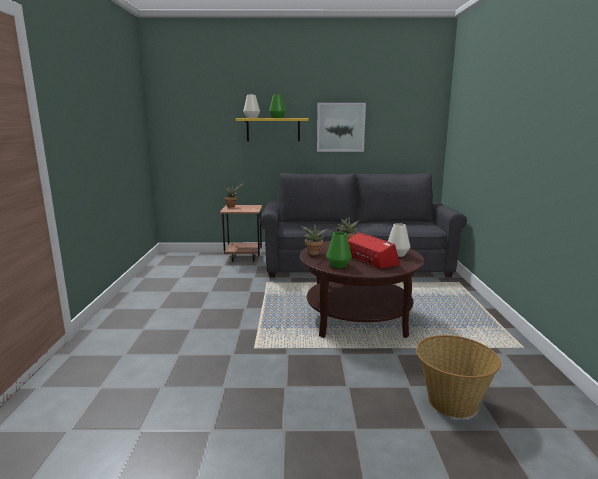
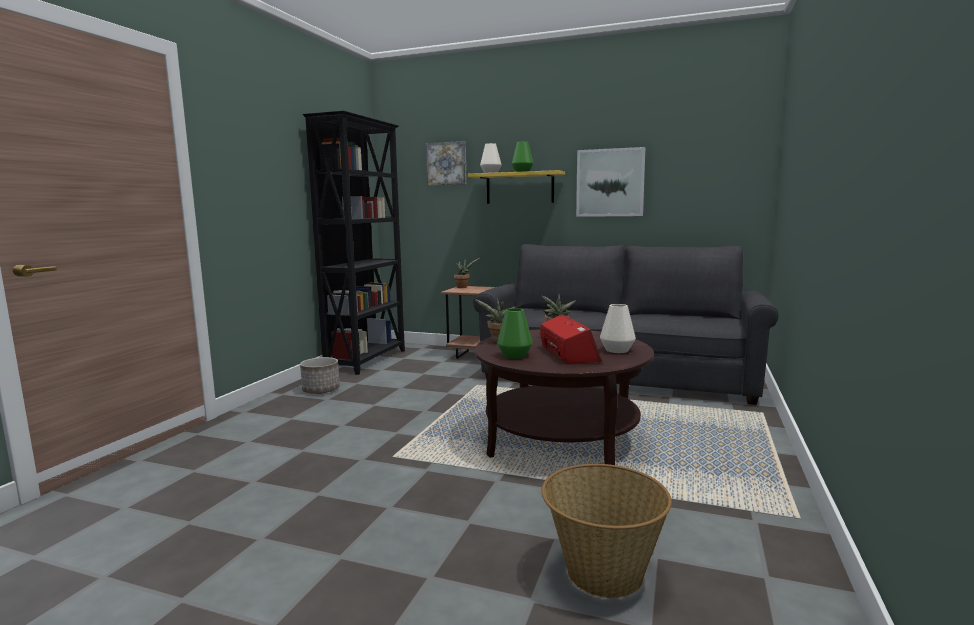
camera: 20 degrees right, 5 degrees down
none -> planter [300,357,340,394]
none -> black bookcase [303,110,405,375]
none -> picture [426,141,467,186]

